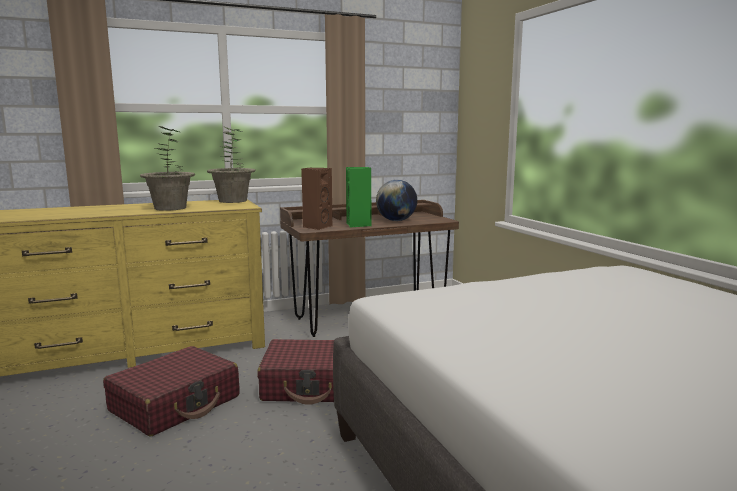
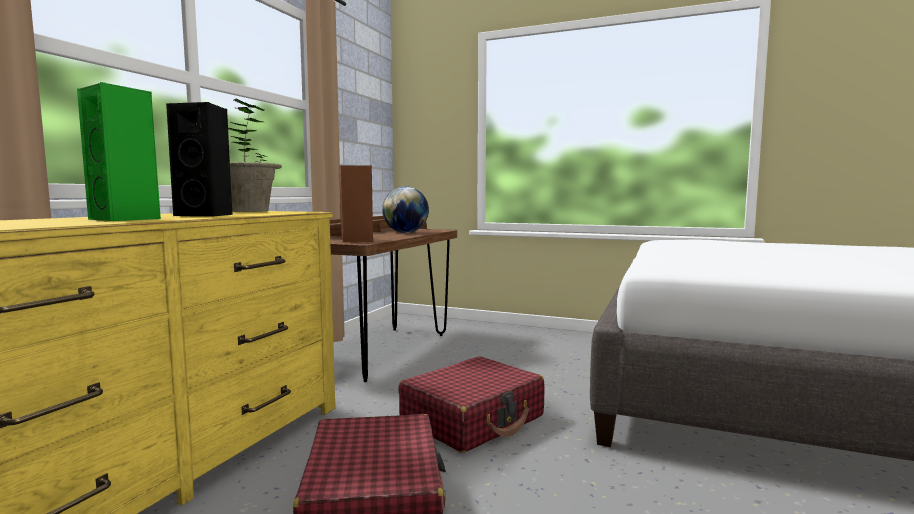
camera: 45 degrees left, 5 degrees down
potted plant [140,126,195,211] -> black speaker [166,102,233,216]
green speaker [346,167,371,227] -> green speaker moved to [77,82,161,221]

